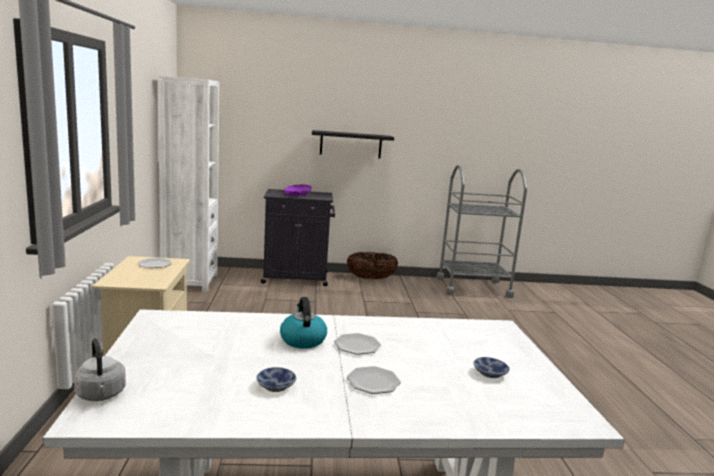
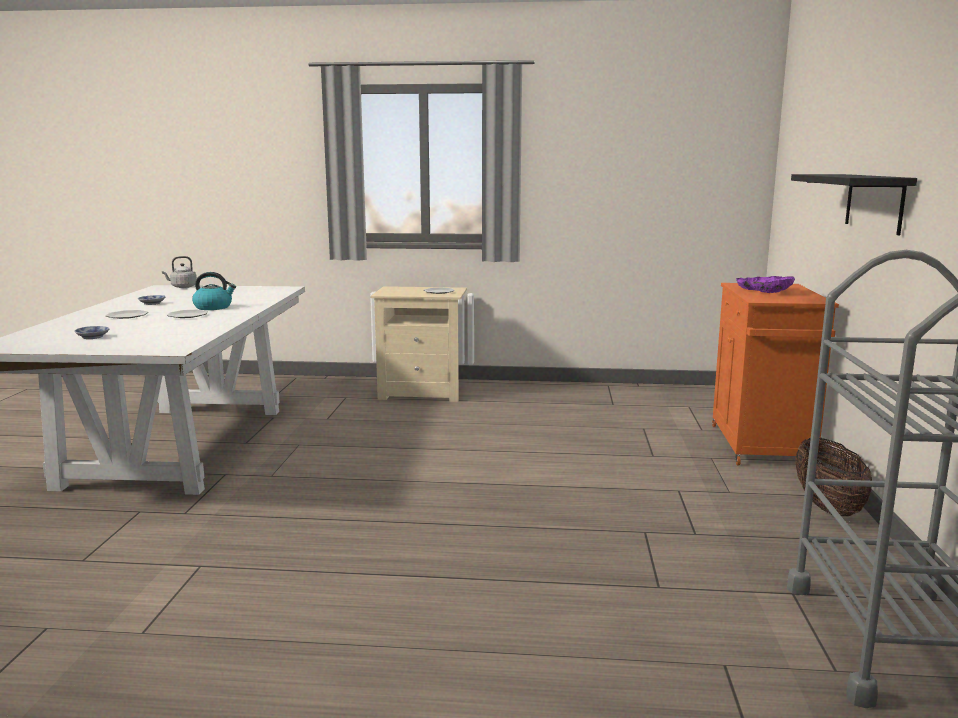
camera: 100 degrees right, 0 degrees up
white bookcase [158,76,219,292] -> none
black cabinet [261,189,335,286] -> orange cabinet [712,283,839,466]

